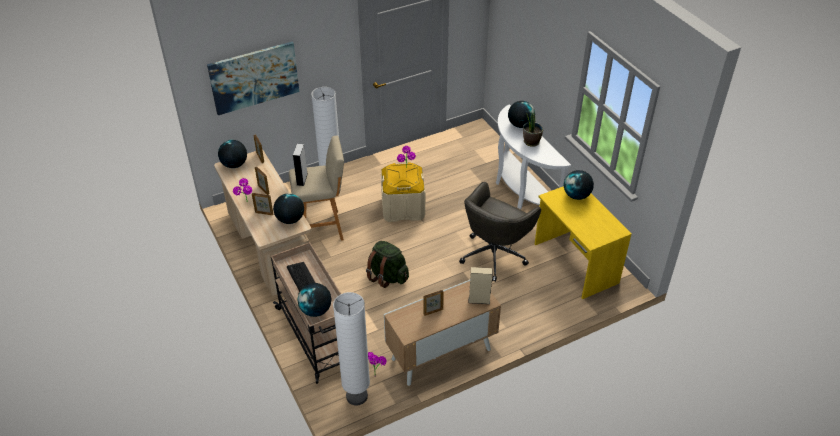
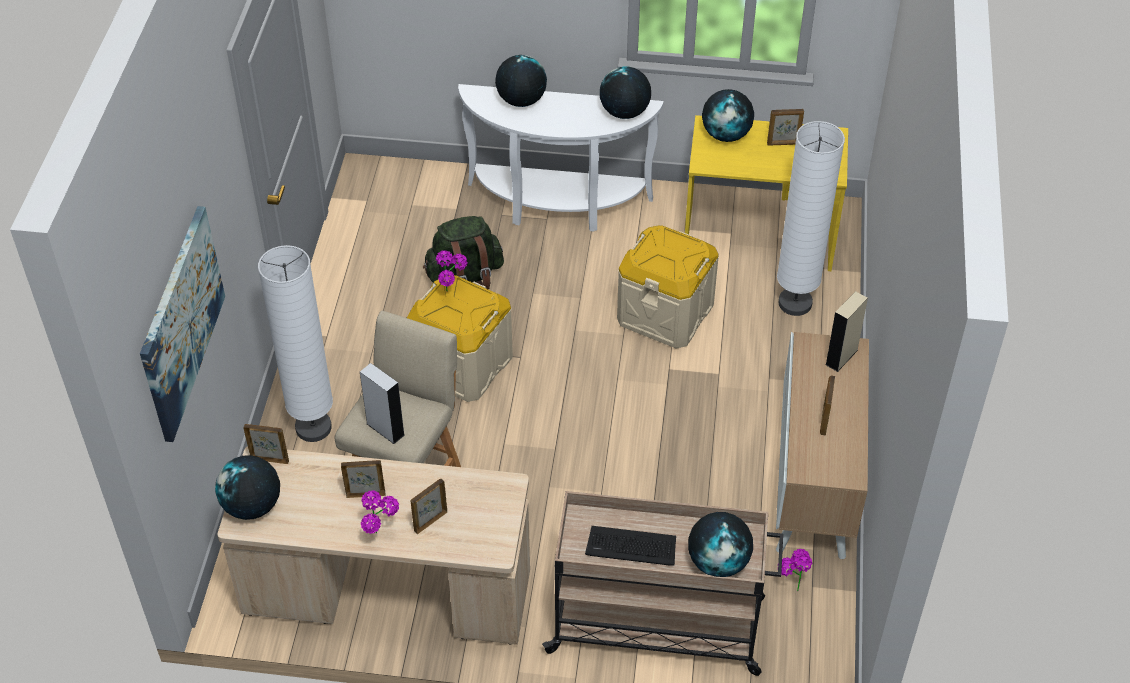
camera: 55 degrees left, 5 degrees up
globe [273,193,304,224] -> globe moved to [600,67,651,119]
white floor lamp [333,292,370,406] -> white floor lamp moved to [777,121,845,316]
green backpack [366,241,409,288] -> green backpack moved to [423,216,504,289]
grey office chair [459,182,541,282] -> beige storage box [617,226,719,349]
potted plant [523,113,543,147] -> none
none -> picture frame [767,109,804,146]

